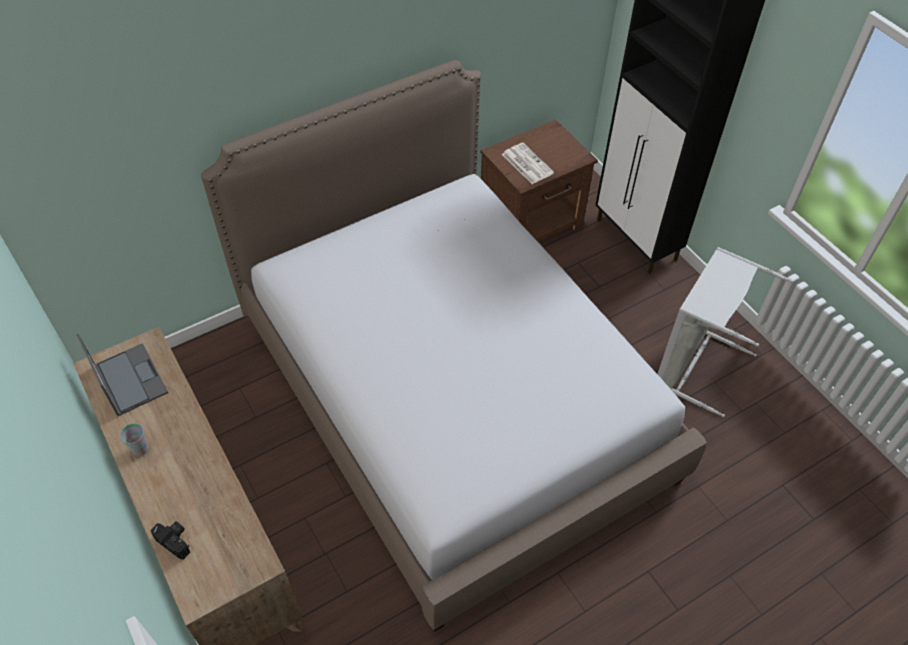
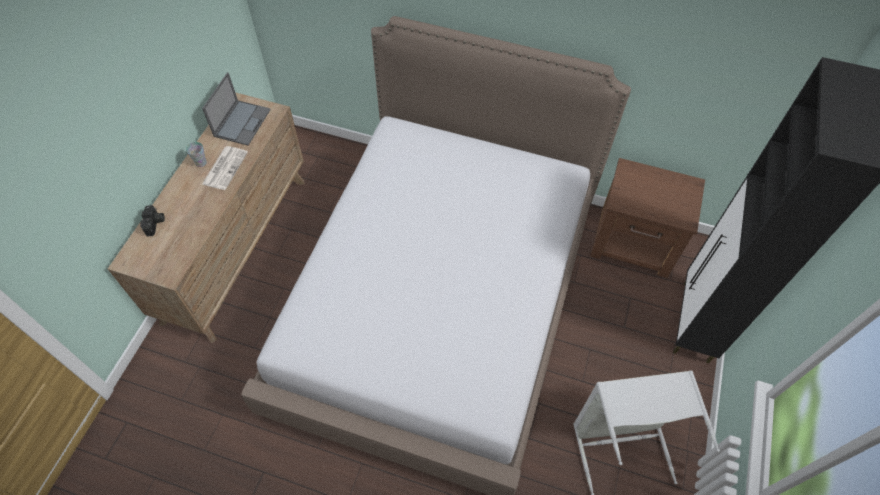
camera: 50 degrees right, 5 degrees up
newspaper [502,143,554,184] -> newspaper moved to [202,146,248,190]

